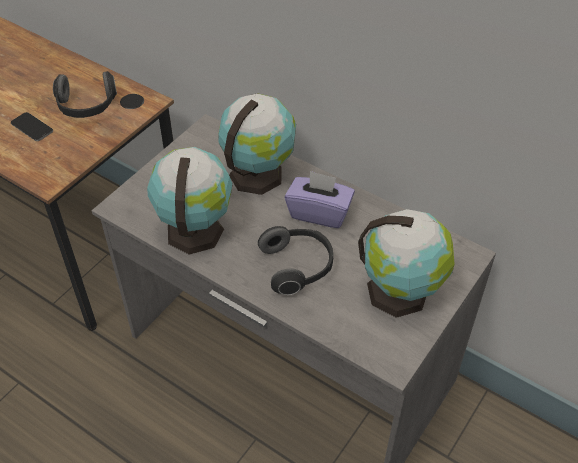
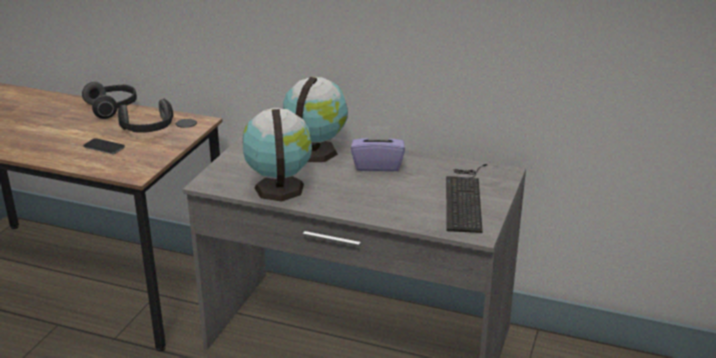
camera: 15 degrees left, 20 degrees down
headphones [258,226,333,295] -> headphones moved to [82,82,137,119]
globe [358,209,455,318] -> keyboard [446,164,488,233]

